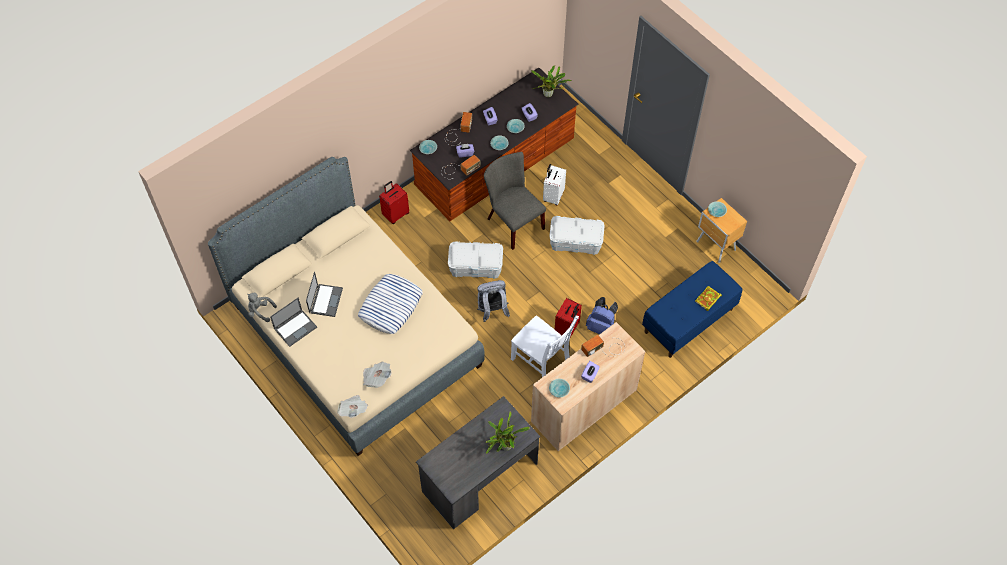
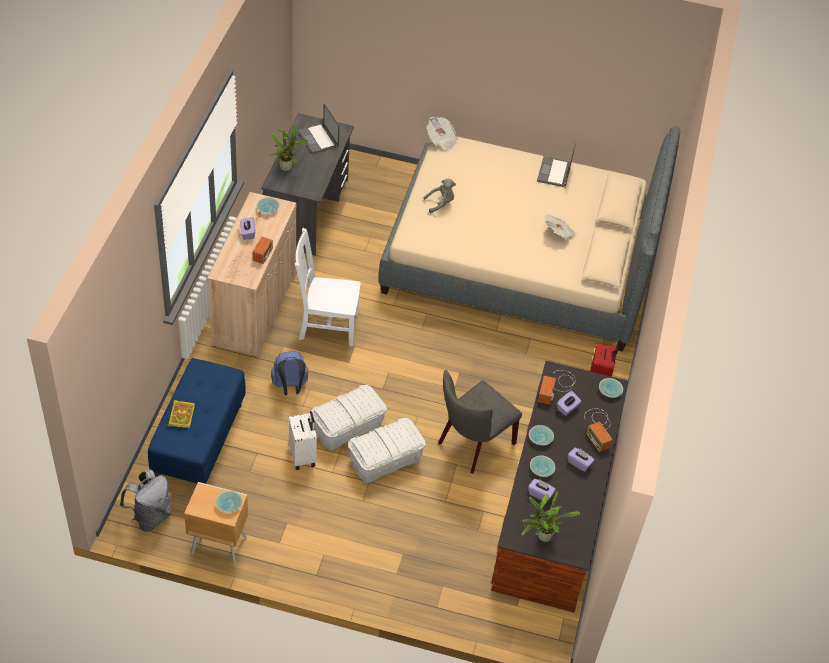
camera: 140 degrees right, 10 degrees down
grey plush toy [247,293,277,322] -> grey plush toy moved to [423,179,456,213]
laptop [306,272,343,317] -> laptop moved to [297,103,340,154]
pillow [358,274,423,334] -> none
newspaper [363,361,392,388] -> newspaper moved to [544,215,577,239]
white storage box [448,241,503,279] -> white storage box moved to [311,385,387,450]
grey backpack [477,280,510,322] -> grey backpack moved to [120,470,172,532]
grey chair [484,152,546,250] -> grey chair turned 120 degrees clockwise [438,370,522,473]
white suitcase [543,164,566,205] -> white suitcase moved to [288,411,317,470]
red suitcase [555,298,582,338] -> none

